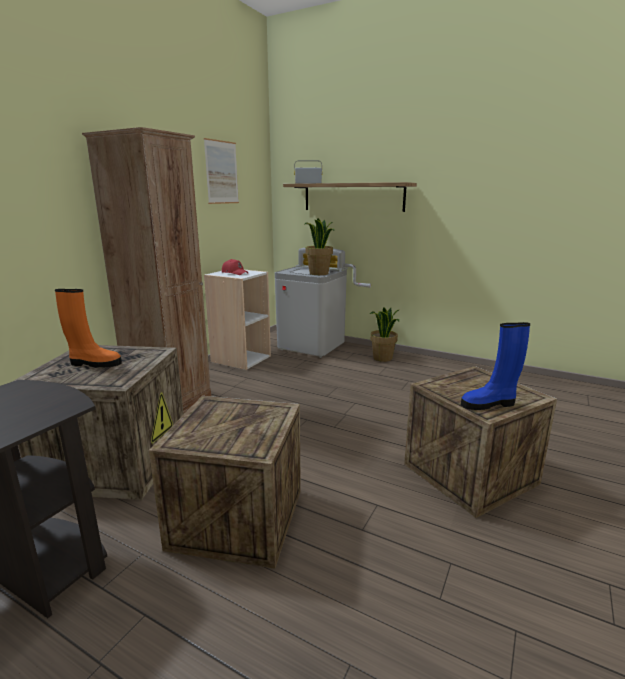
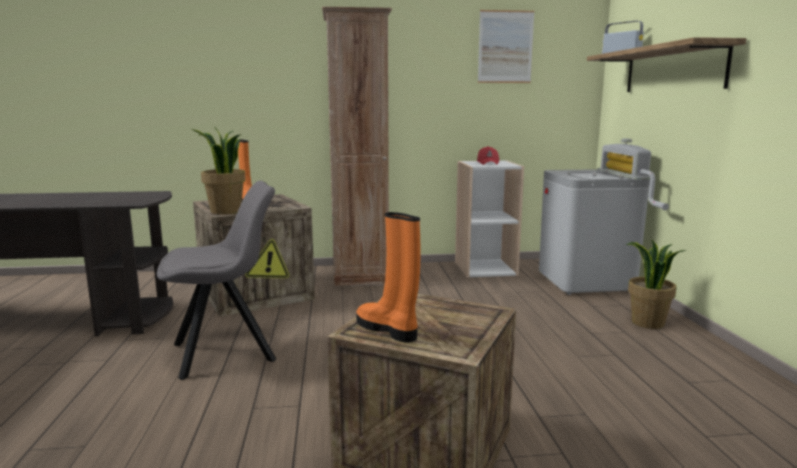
camera: 55 degrees right, 5 degrees down
crate [149,396,301,569] -> grey chair [157,181,276,380]
potted plant [305,218,334,275] -> potted plant moved to [192,128,246,214]
blue boot [461,322,530,410] -> orange boot [356,212,421,342]

